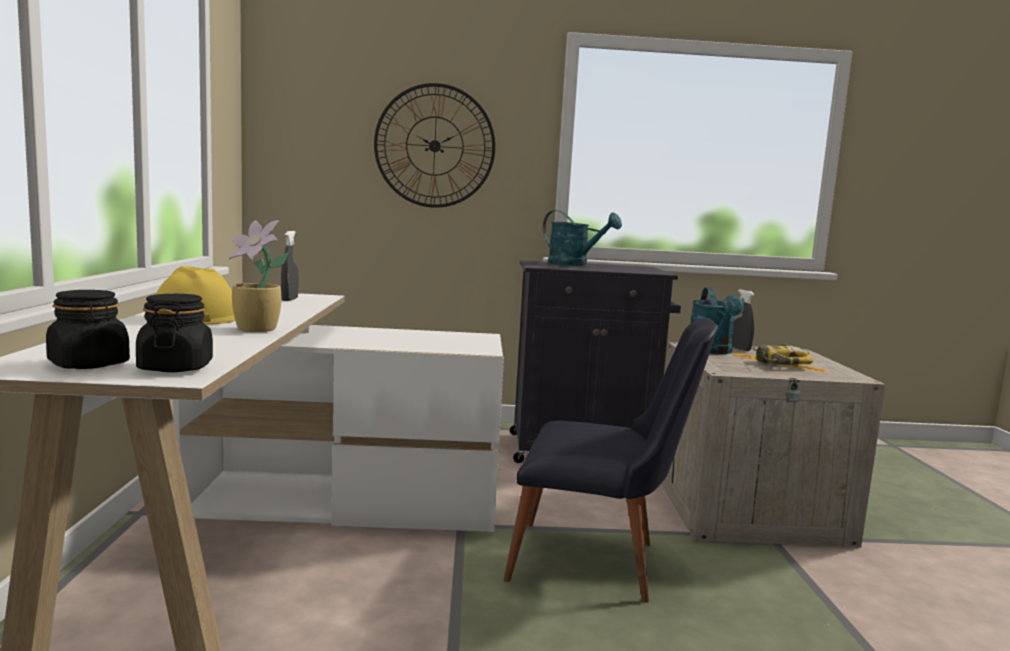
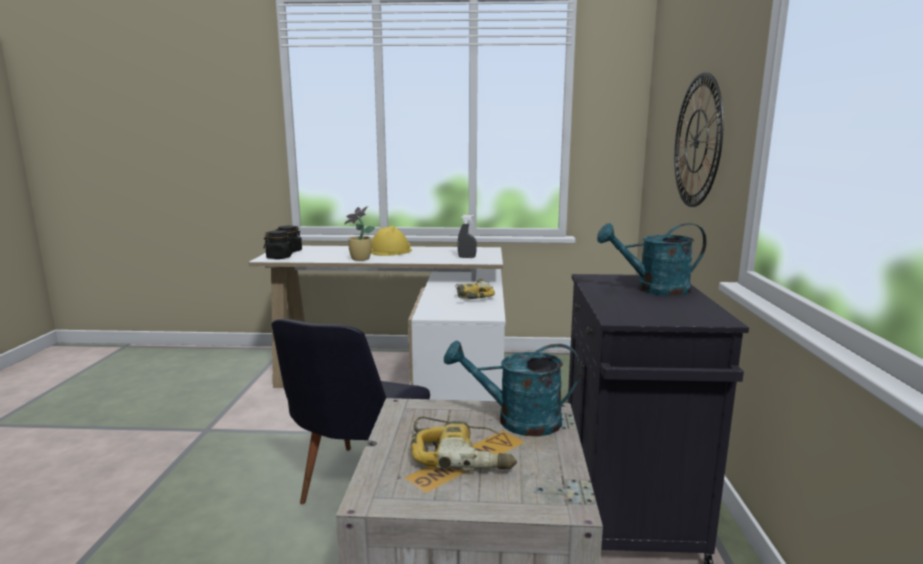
camera: 95 degrees right, 5 degrees up
turquoise watering can [543,210,622,266] -> turquoise watering can turned 45 degrees clockwise [597,223,707,296]
grey spray bottle [732,289,755,351] -> none
none -> power drill [455,279,495,299]

